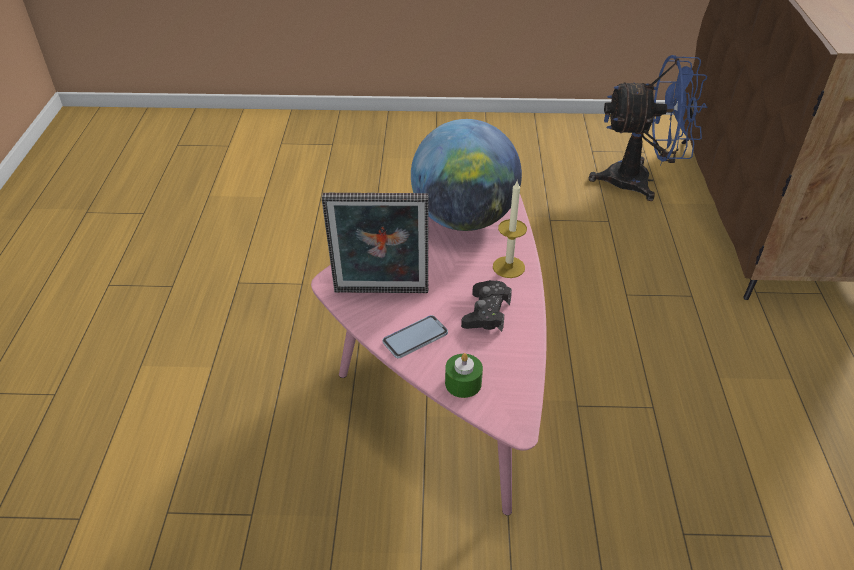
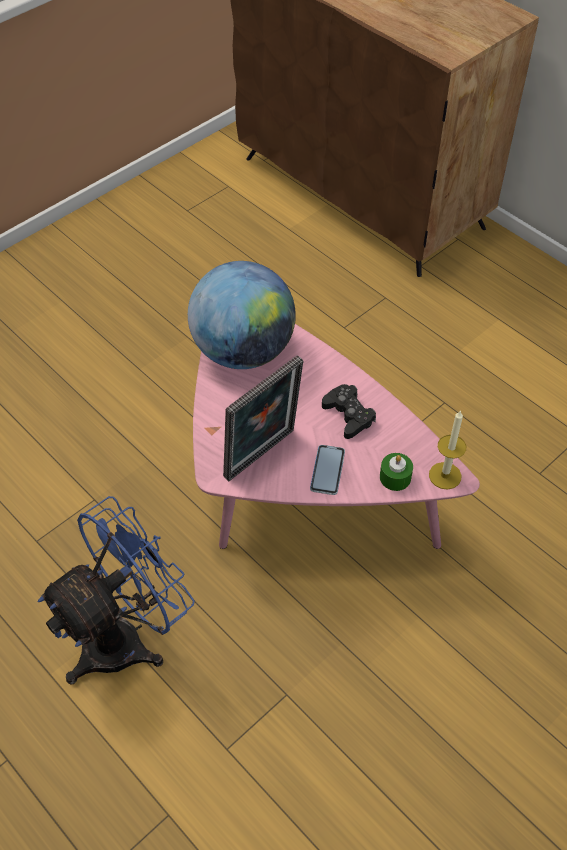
camera: 45 degrees left, 10 degrees up
candle [493,181,527,278] -> candle moved to [429,410,466,489]
blue fan [589,55,708,201] -> blue fan moved to [38,496,195,685]

